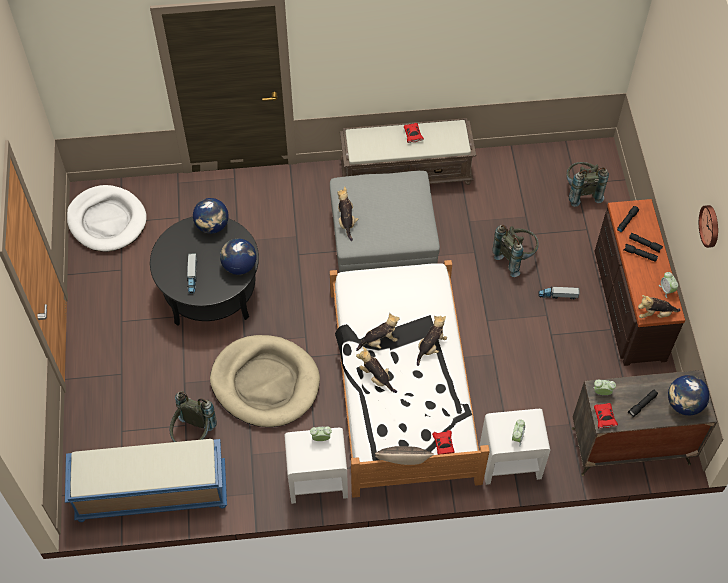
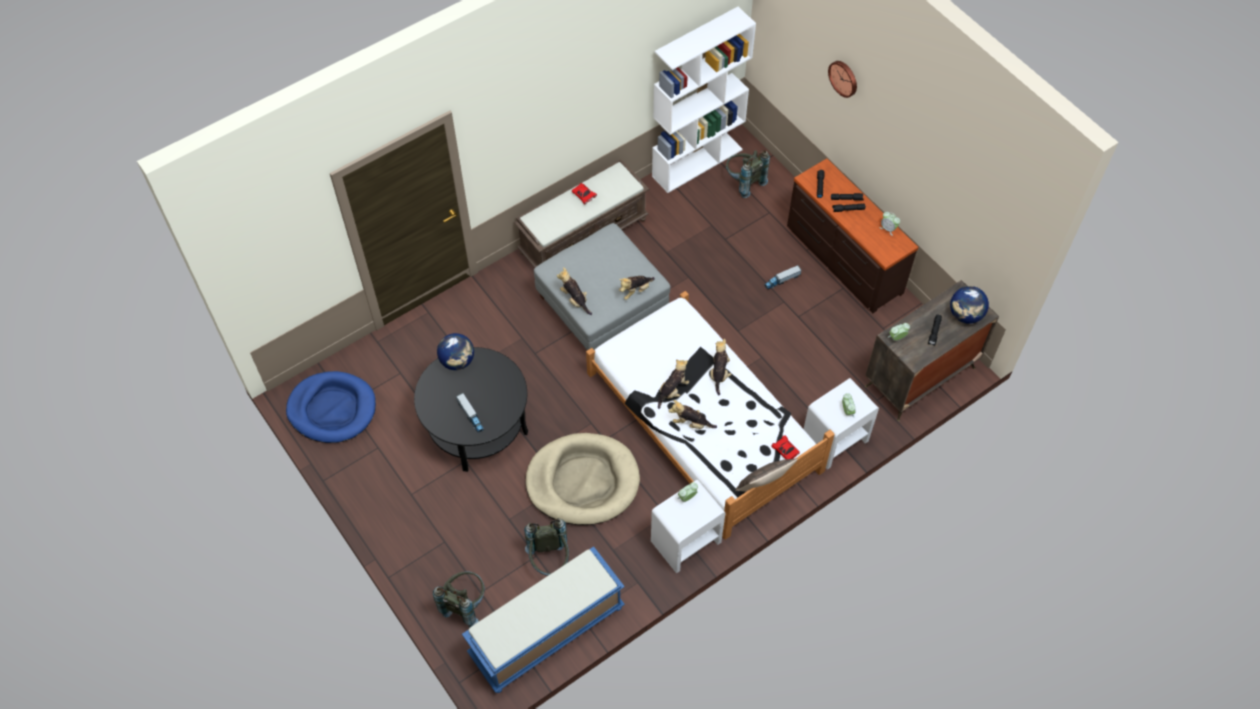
camera: 30 degrees left, 0 degrees up
white dog bed [67,185,147,252] -> blue dog bed [286,371,376,443]
globe [220,238,257,275] -> none
grey backpack [493,225,539,277] -> grey backpack moved to [433,571,485,628]
red toy car [594,403,618,429] -> none
plush toy [638,295,680,318] -> plush toy moved to [619,276,655,300]
wall clock [699,205,718,248] -> wall clock moved to [828,61,857,98]
none -> white bookcase [652,7,756,193]

